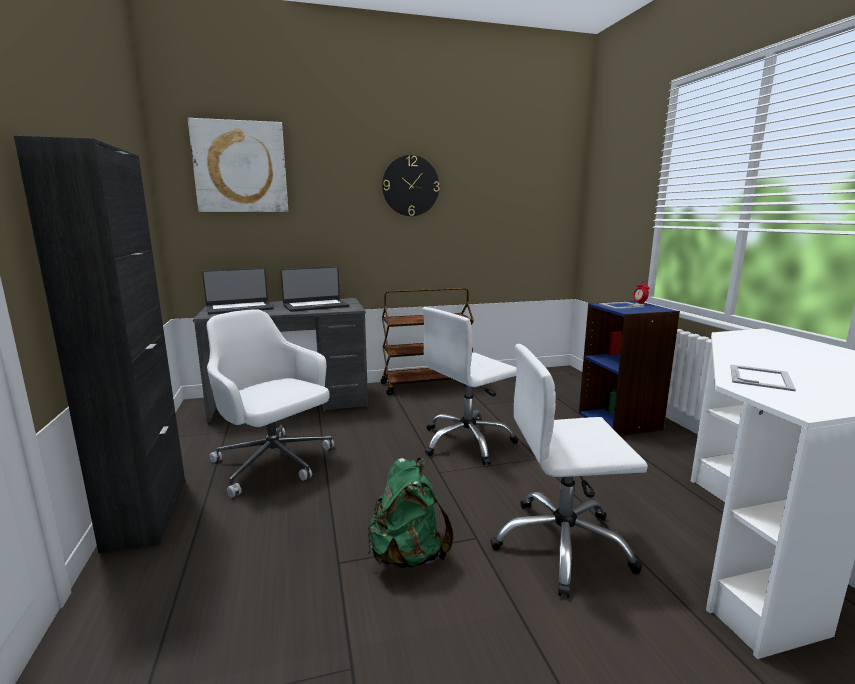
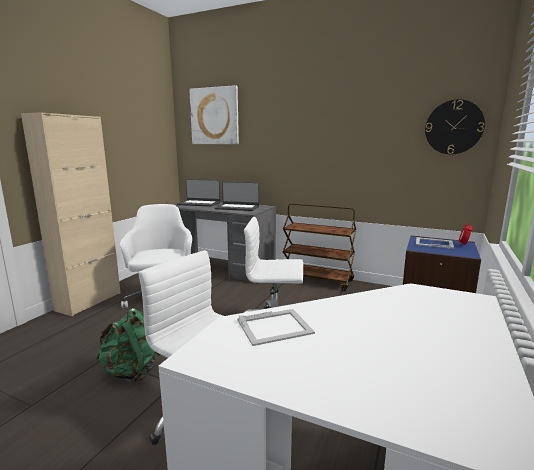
camera: 40 degrees right, 0 degrees up
black cabinet [14,136,185,554] -> beige cabinet [21,112,121,317]
wall clock [382,155,439,216] -> wall clock moved to [425,99,485,154]

